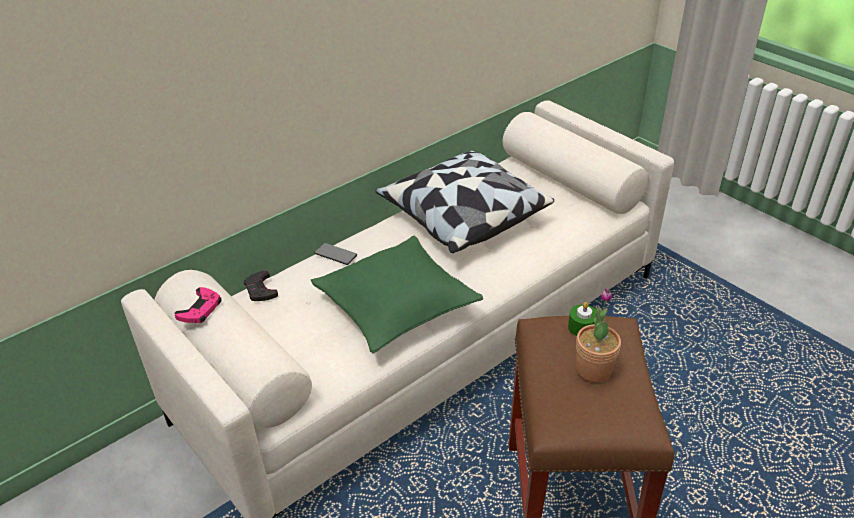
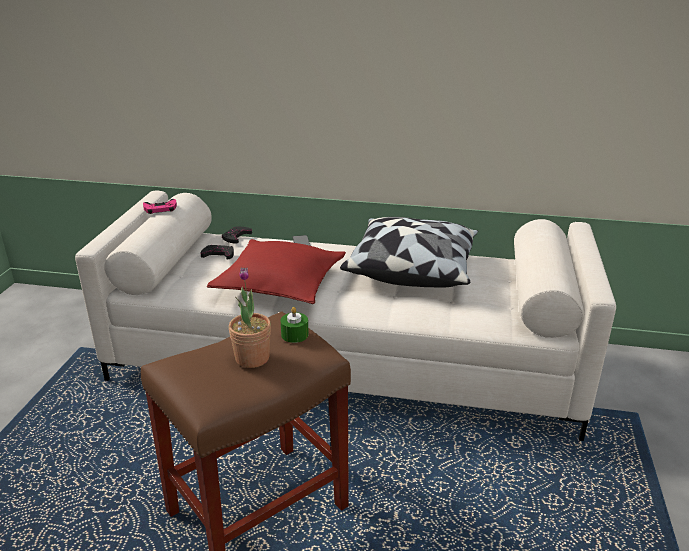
camera: 50 degrees right, 10 degrees down
green pillow [310,236,483,353] -> red pillow [207,239,346,304]
none -> black game controller [200,245,234,260]

